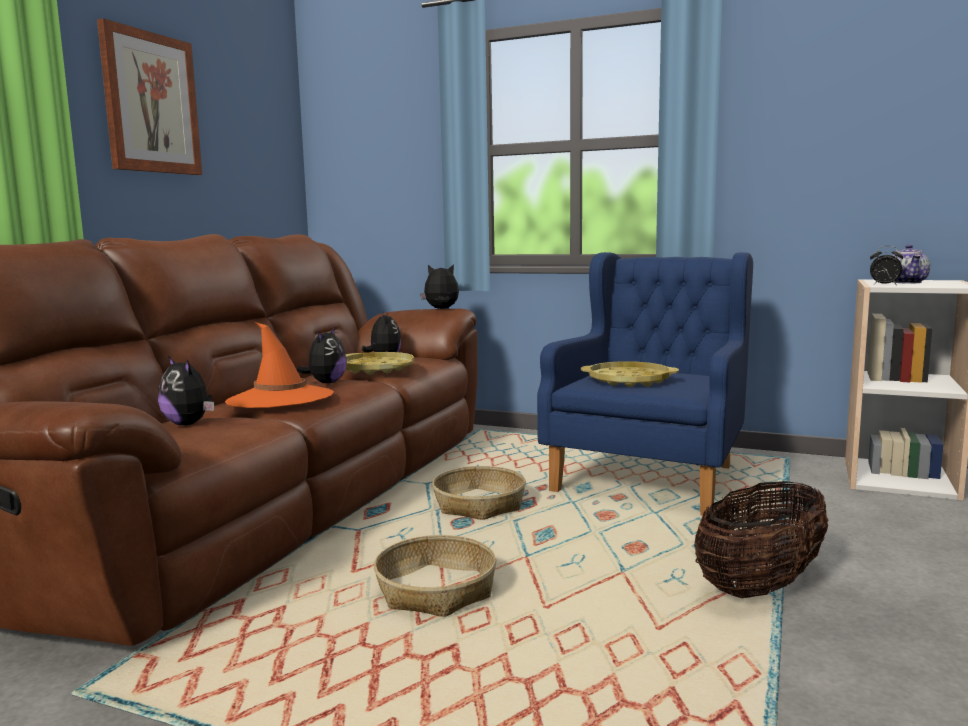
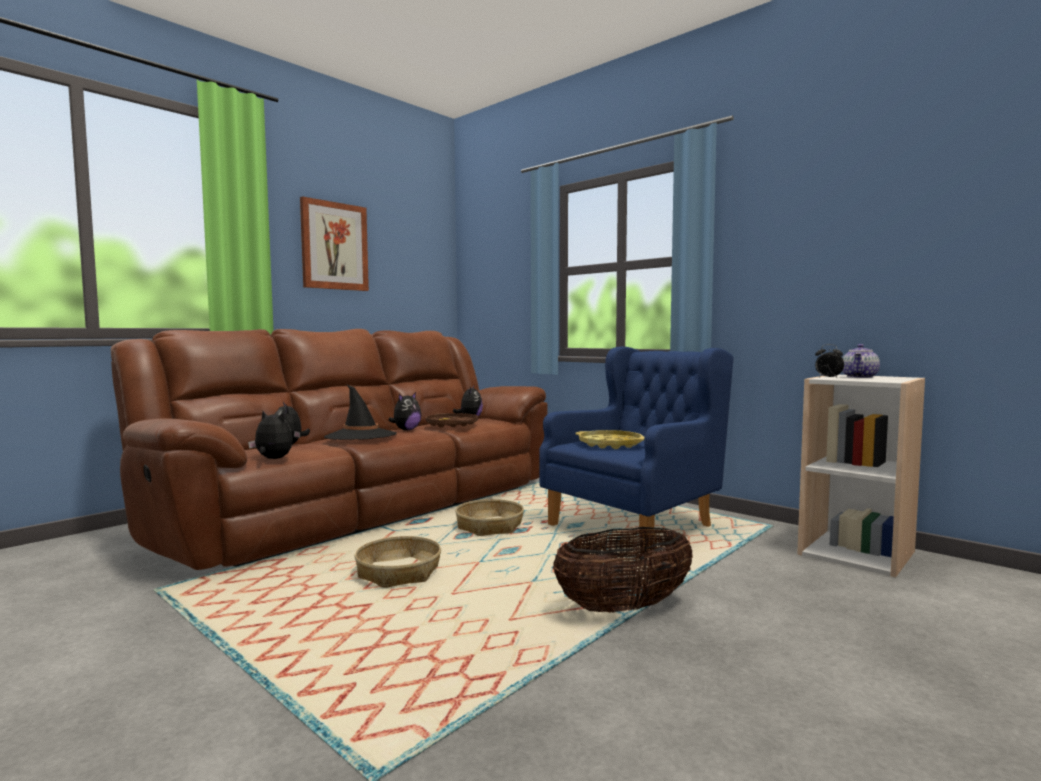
camera: 20 degrees right, 5 degrees down
orange hat [225,322,334,408] -> black hat [324,384,397,440]
yellow tray [345,352,414,375] -> brown tray [426,413,478,427]
plush toy [420,264,459,309] -> plush toy moved to [248,411,293,459]

